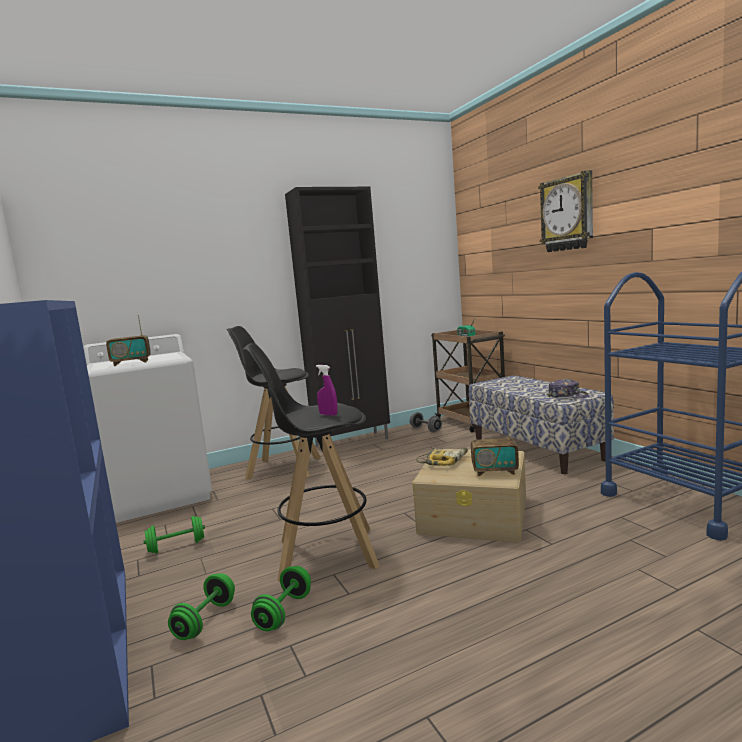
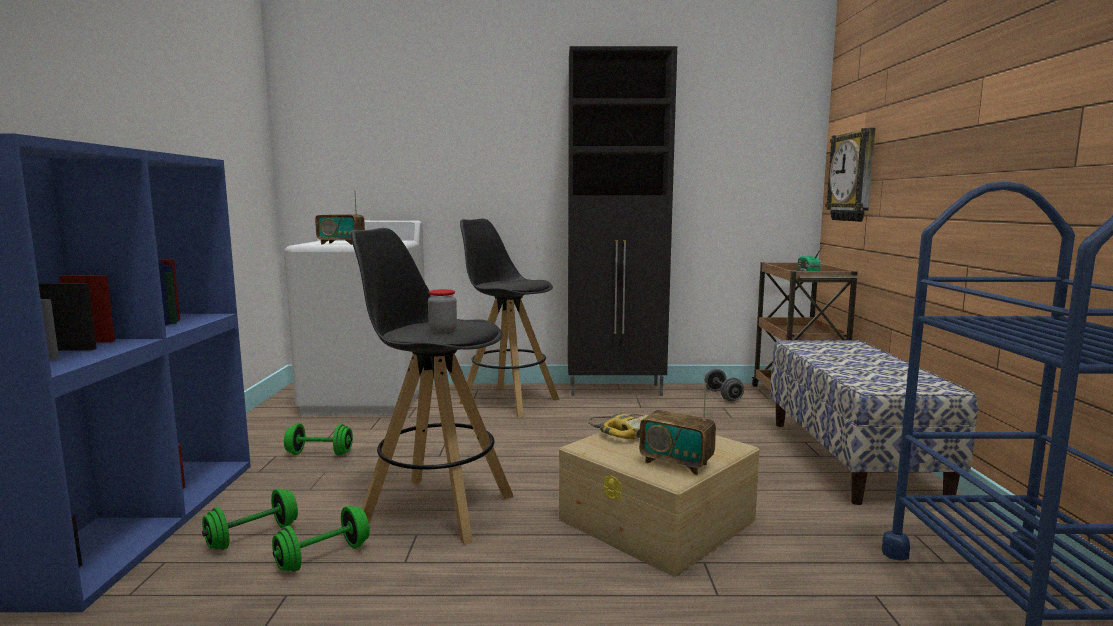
camera: 25 degrees right, 0 degrees up
purple spray bottle [316,365,337,416] -> jar [428,289,457,333]
wall clock [538,170,593,252] -> wall clock moved to [825,128,875,222]
cap [548,379,589,398] -> none

